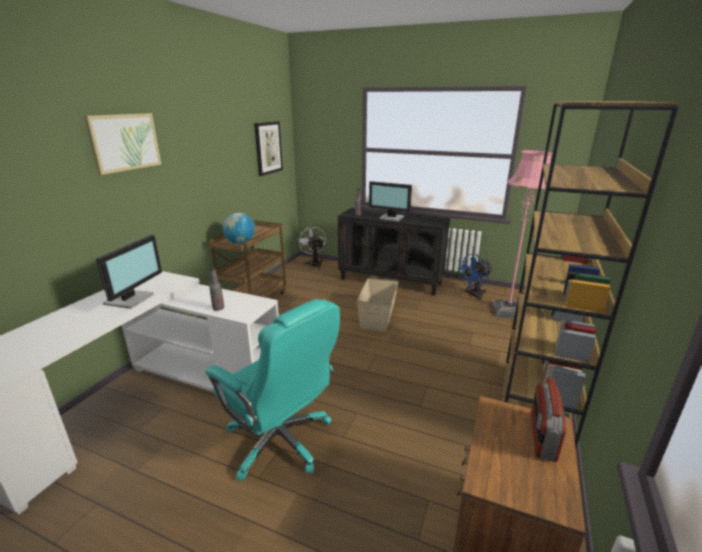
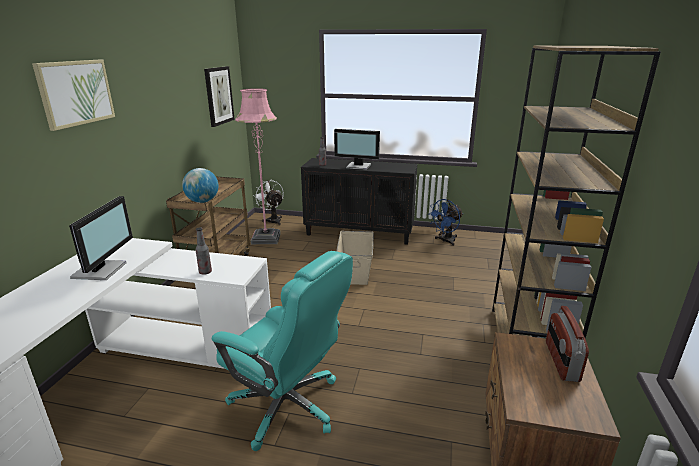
camera: 10 degrees left, 0 degrees up
pink floor lamp [492,150,553,318] -> pink floor lamp moved to [235,88,281,244]

